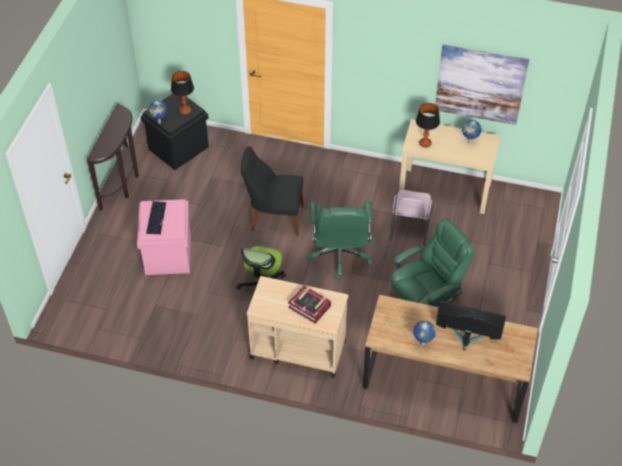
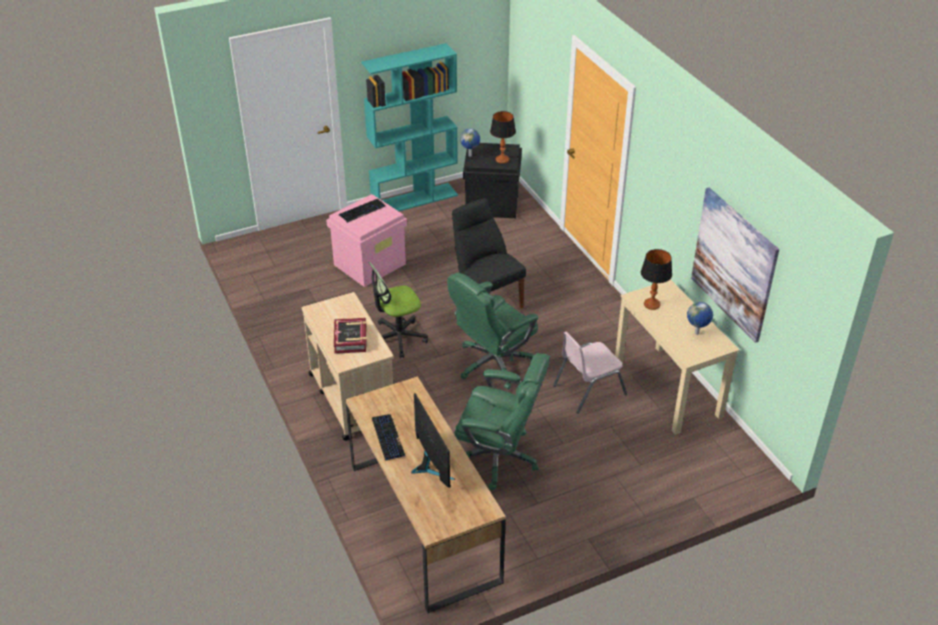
camera: 50 degrees right, 10 degrees down
brown console table [86,103,139,211] -> turquoise bookcase [361,43,458,211]
globe [413,320,436,345] -> keyboard [372,414,406,461]

